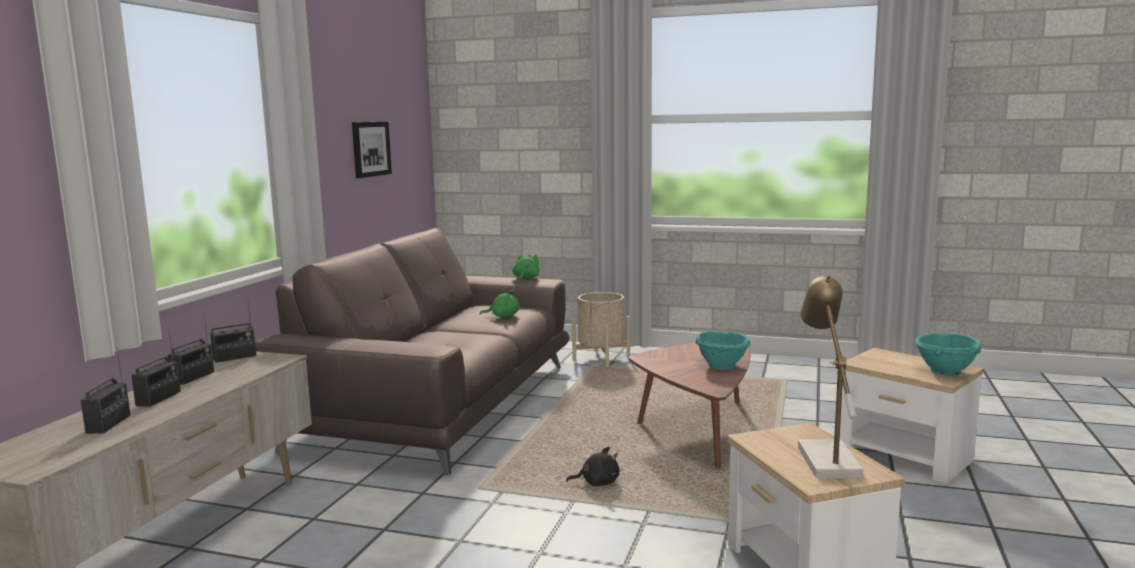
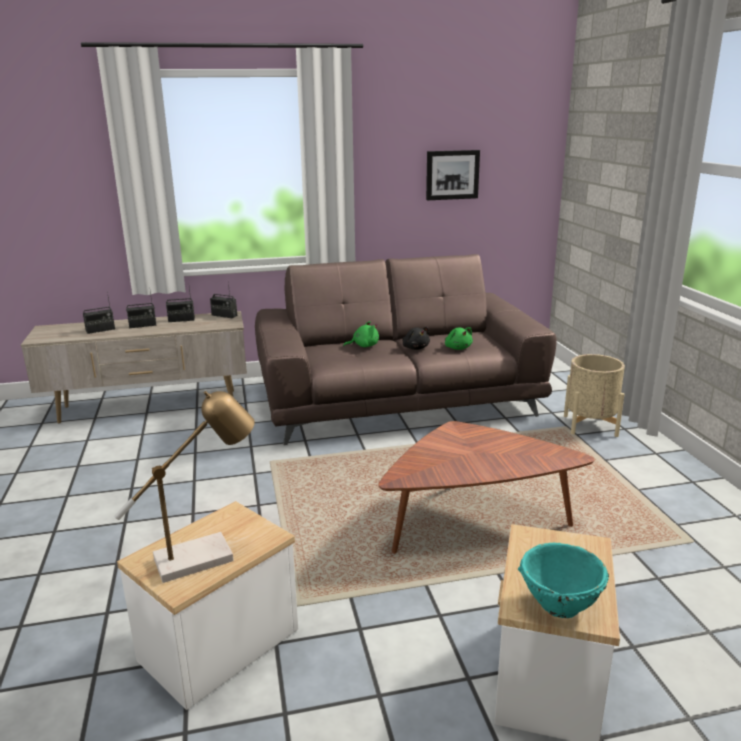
camera: 60 degrees right, 10 degrees up
green plush toy [512,254,539,281] -> green plush toy moved to [343,321,379,347]
black plush toy [566,447,619,487] -> black plush toy moved to [402,327,430,350]
turquoise bowl [695,331,751,370] -> none

